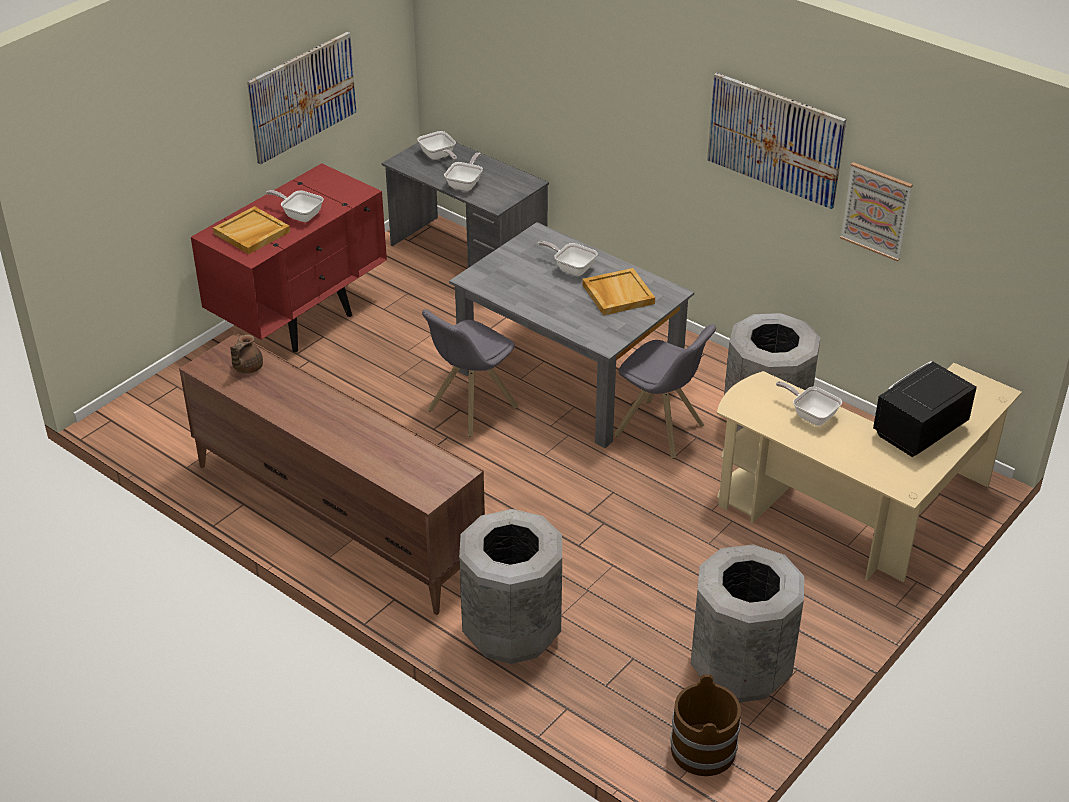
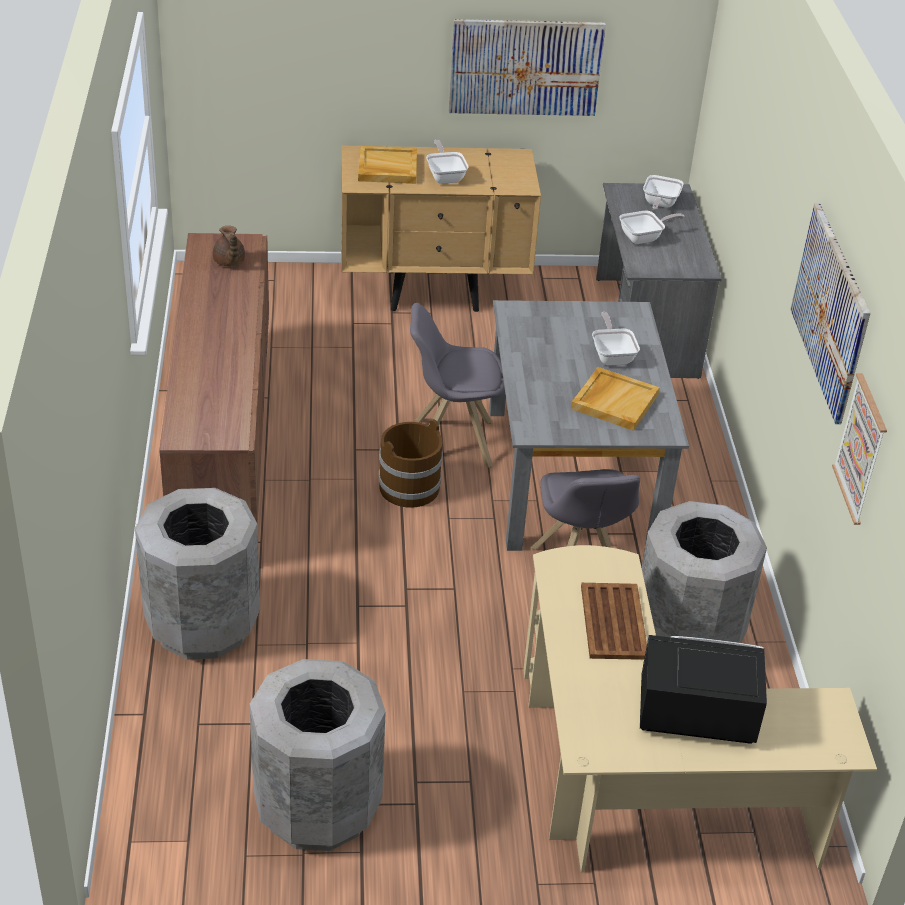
camera: 45 degrees right, 0 degrees up
red dresser [191,163,387,352] -> beige dresser [341,146,541,312]
brown teapot [230,334,263,373] -> brown teapot turned 90 degrees counterclockwise [213,226,245,266]
brown bucket [670,674,741,776] -> brown bucket moved to [379,419,443,508]
frying pan [776,381,842,426] -> brown tray [581,583,647,660]

